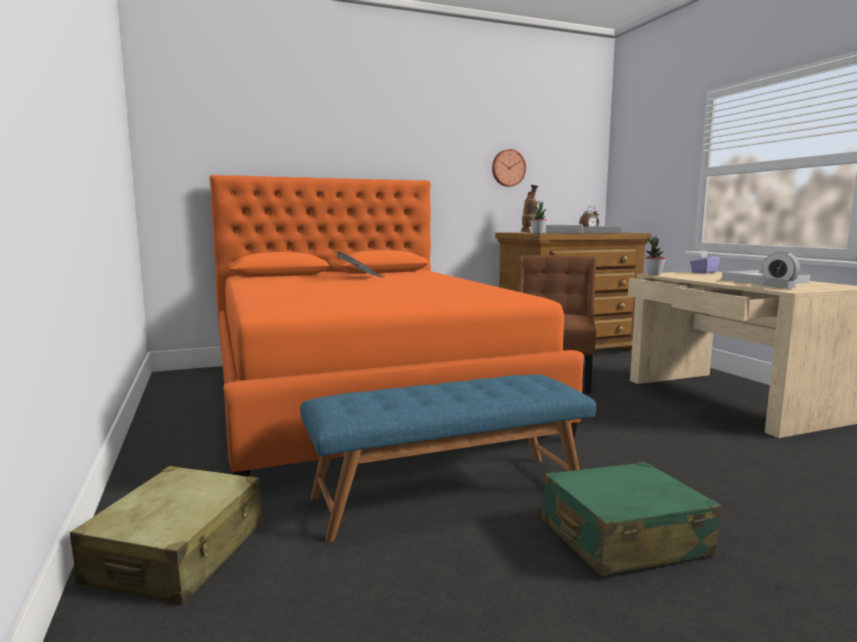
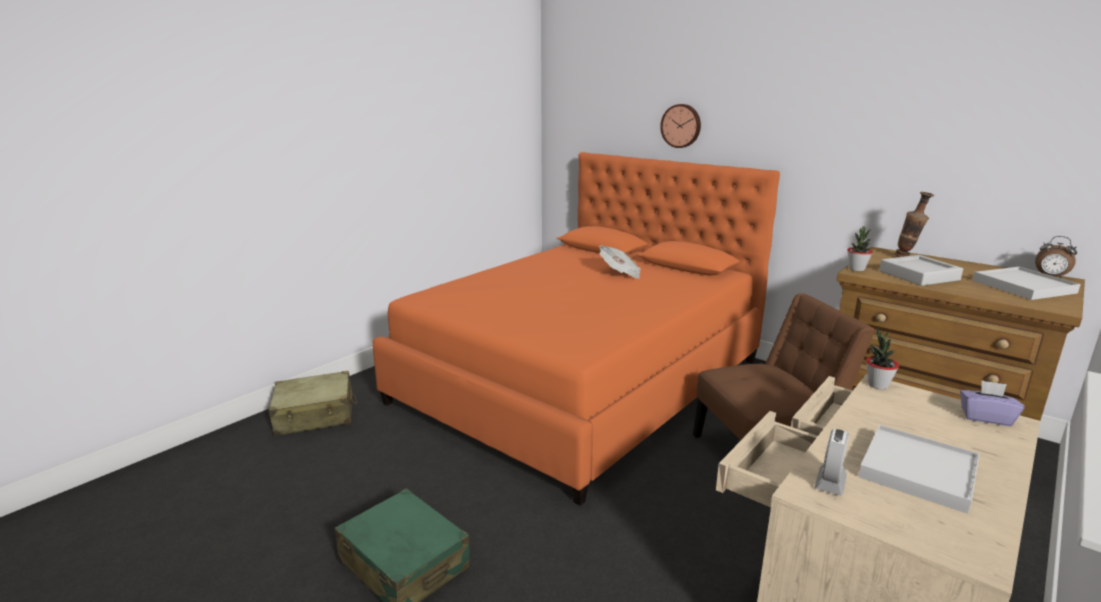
camera: 60 degrees right, 10 degrees up
blue bench [300,374,596,542] -> none
wall clock [492,149,526,187] -> wall clock moved to [660,104,701,148]

